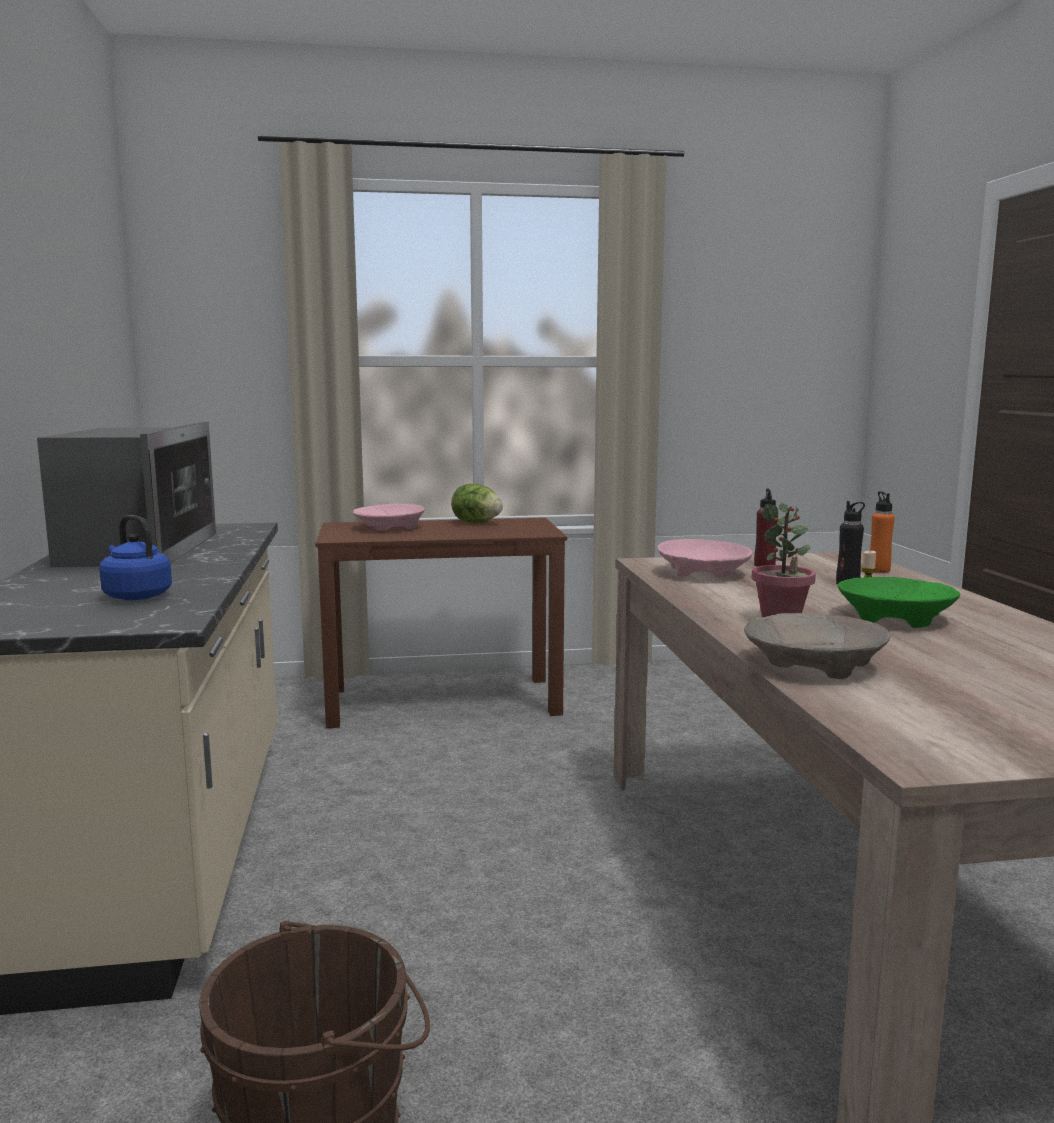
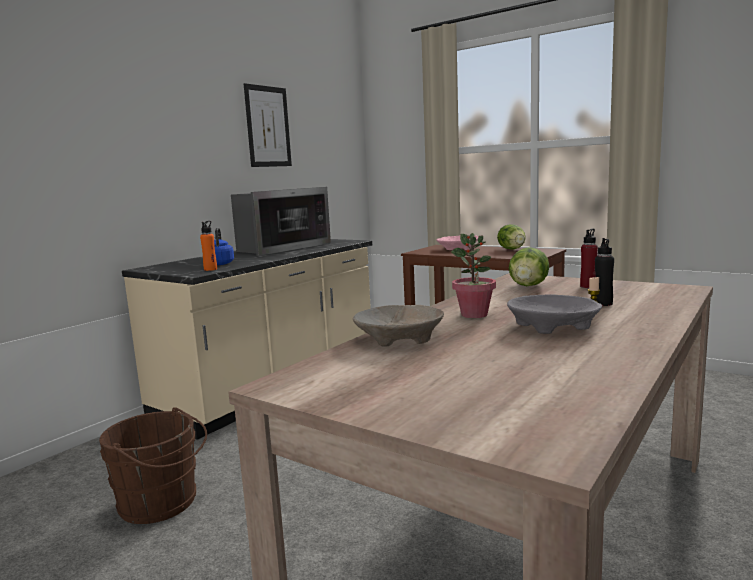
camera: 45 degrees right, 0 degrees up
pink bowl [657,539,753,577] -> lettuce [509,247,549,286]
green bowl [838,577,960,628] -> grey bowl [507,294,602,334]
orange bottle [870,491,895,572] -> orange bottle moved to [200,221,217,271]
none -> picture [244,83,292,167]

